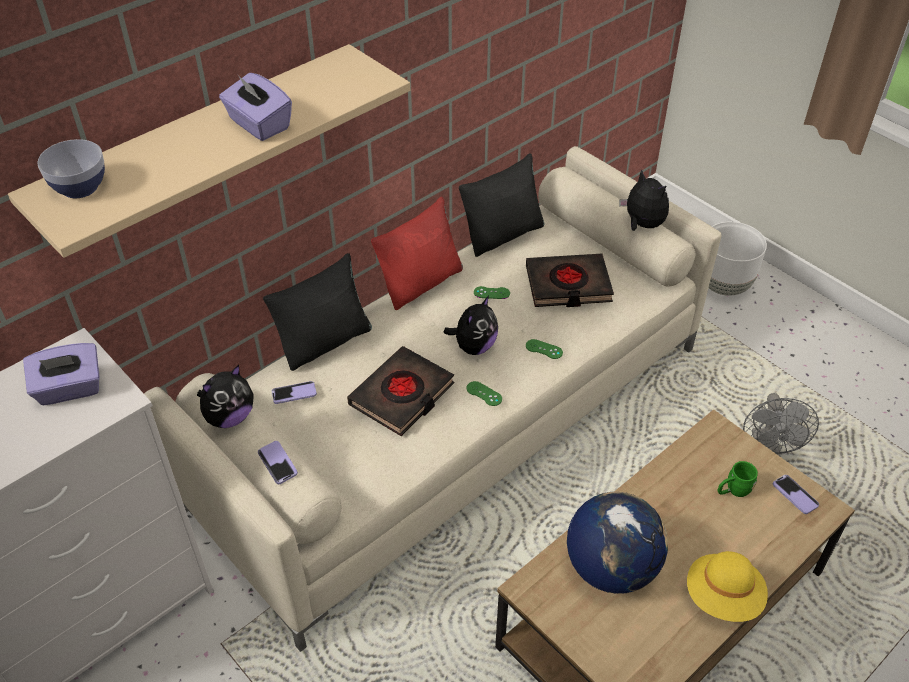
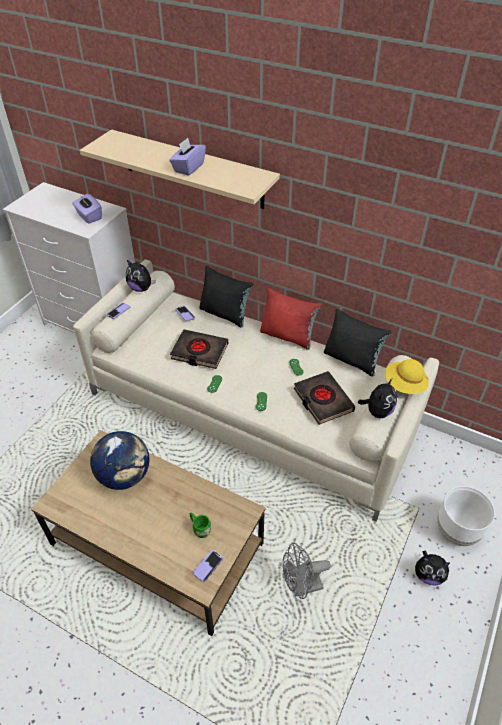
camera: 70 degrees right, 0 degrees up
bowl [37,139,105,198] -> none
plush toy [444,296,498,355] -> plush toy moved to [415,551,450,586]
yellow hat [687,551,768,622] -> yellow hat moved to [385,359,429,394]

